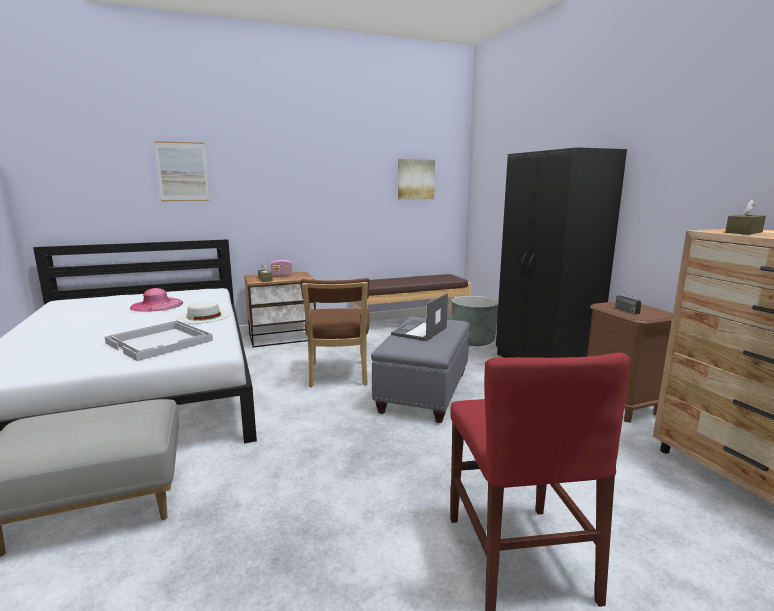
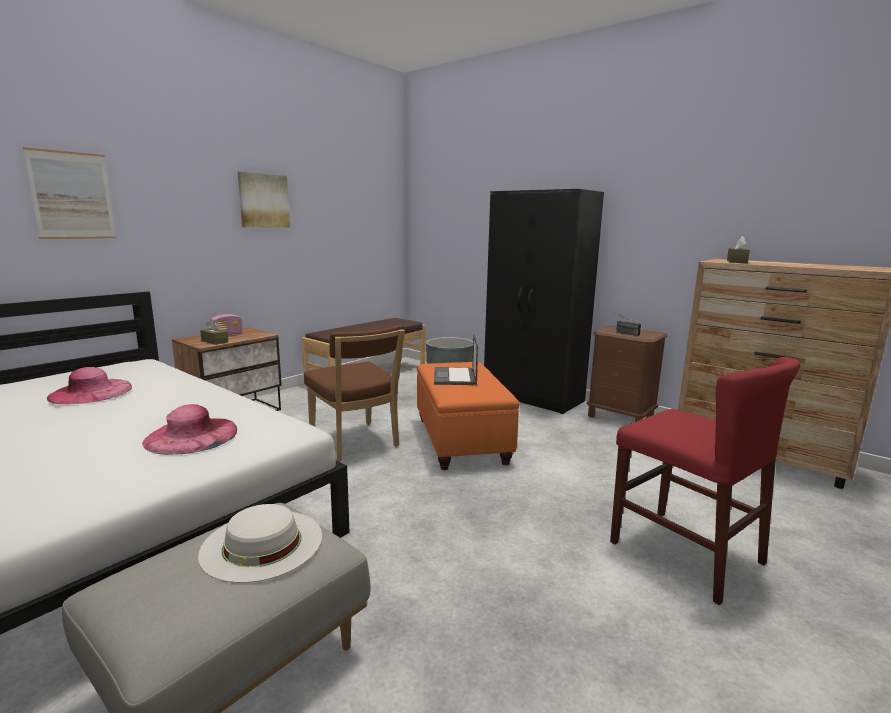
camera: 30 degrees left, 0 degrees up
white tray [104,320,213,361] -> pink hat [142,404,237,455]
white hat [176,301,231,324] -> white hat moved to [198,504,322,583]
grey ottoman [371,317,470,423] -> orange ottoman [417,362,520,470]
picture [398,159,435,200] -> picture moved to [238,172,290,227]

